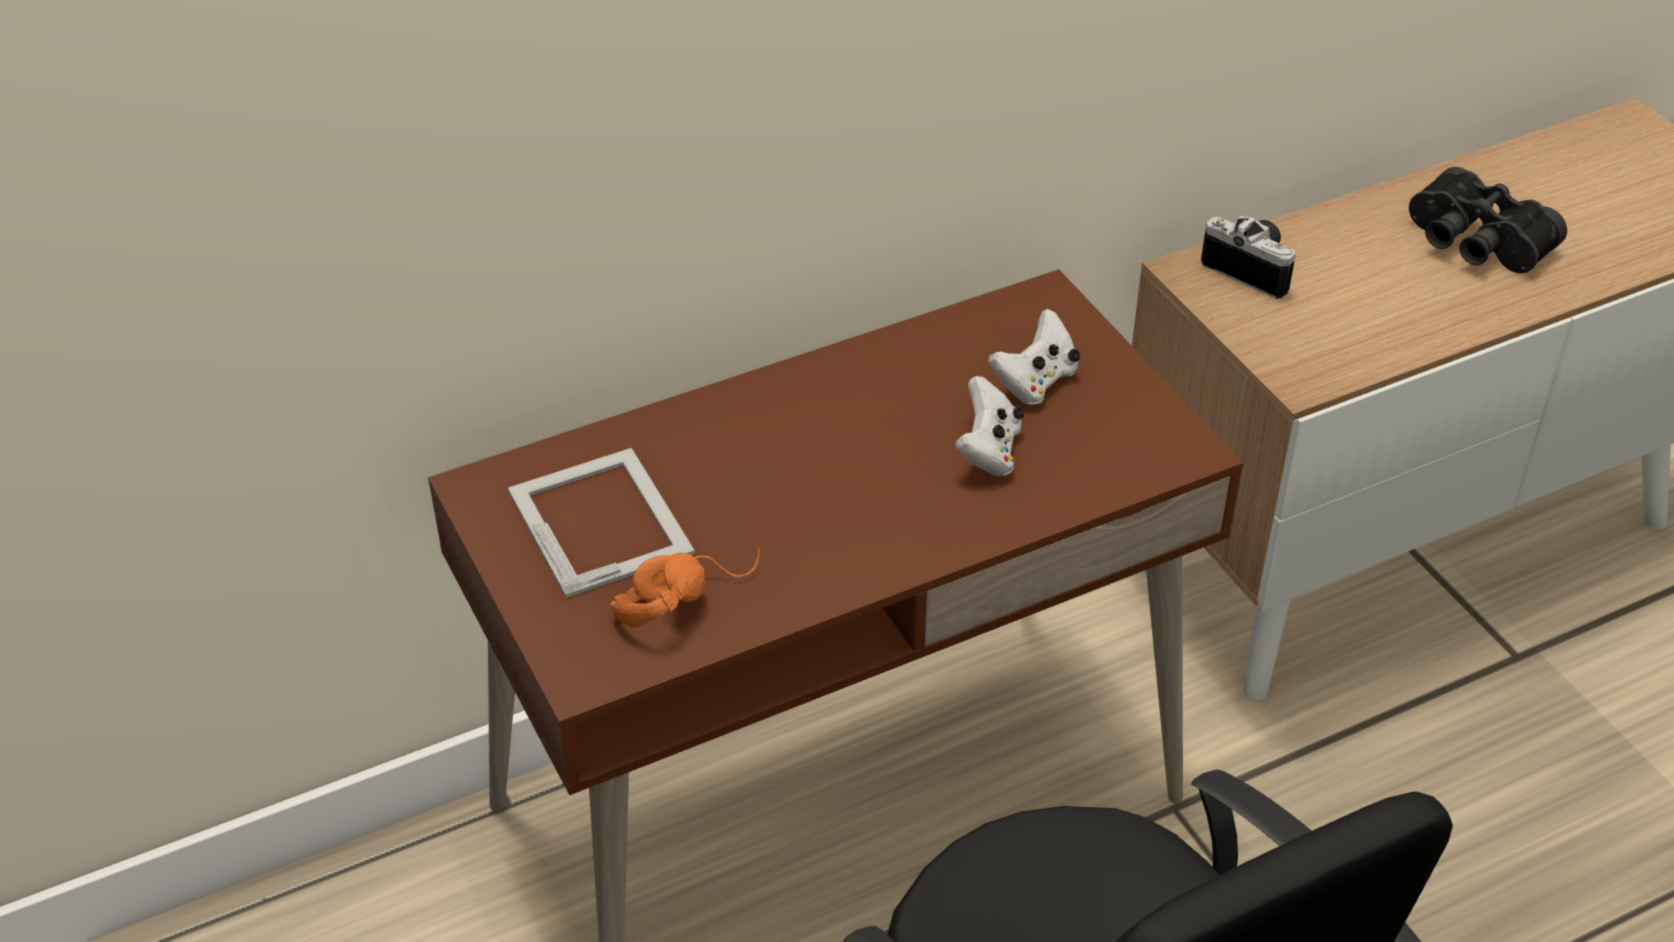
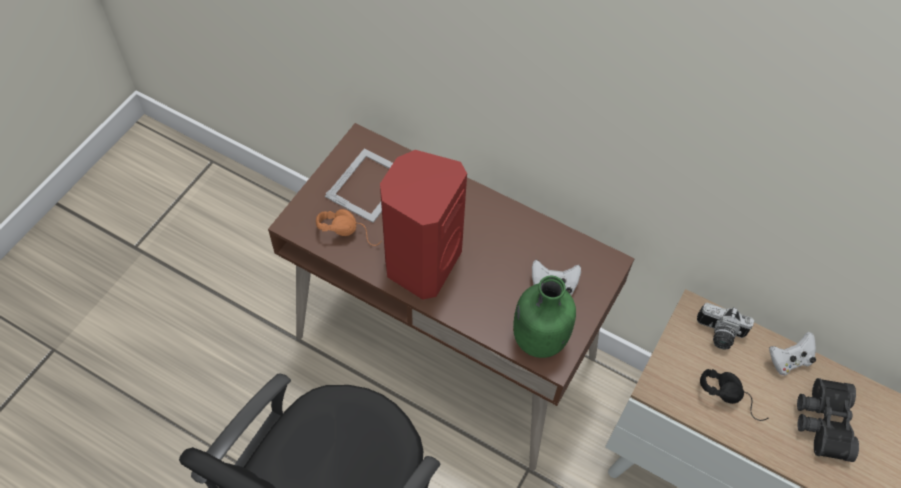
camera: 55 degrees right, 15 degrees up
white game controller [955,376,1024,477] -> white game controller moved to [769,332,816,376]
camera [1201,215,1296,299] -> camera turned 105 degrees clockwise [697,303,754,349]
none -> red speaker [380,150,467,300]
none -> green bottle [513,276,576,358]
none -> black headphones [700,369,768,421]

